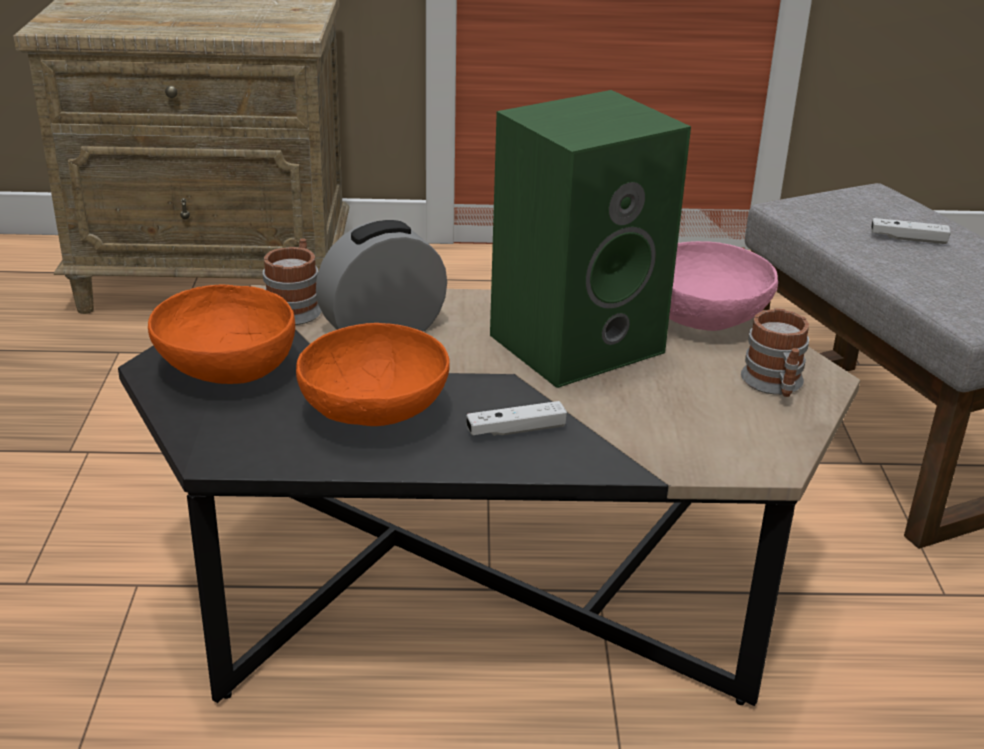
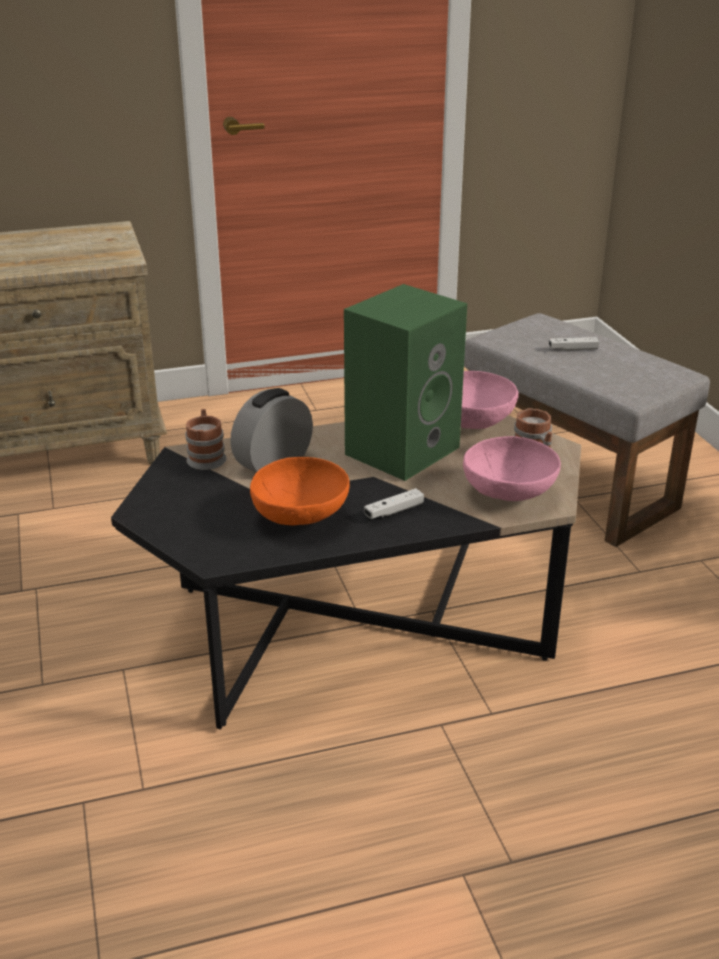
camera: 15 degrees left, 0 degrees up
orange bowl [148,285,295,384] -> none
none -> pink bowl [463,436,561,501]

